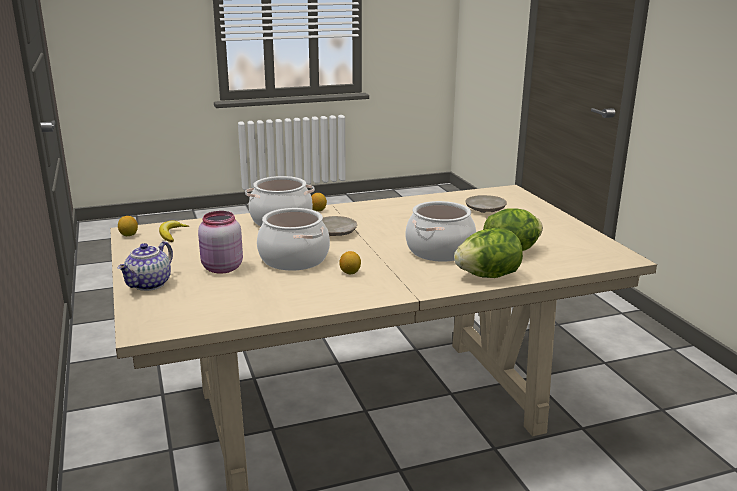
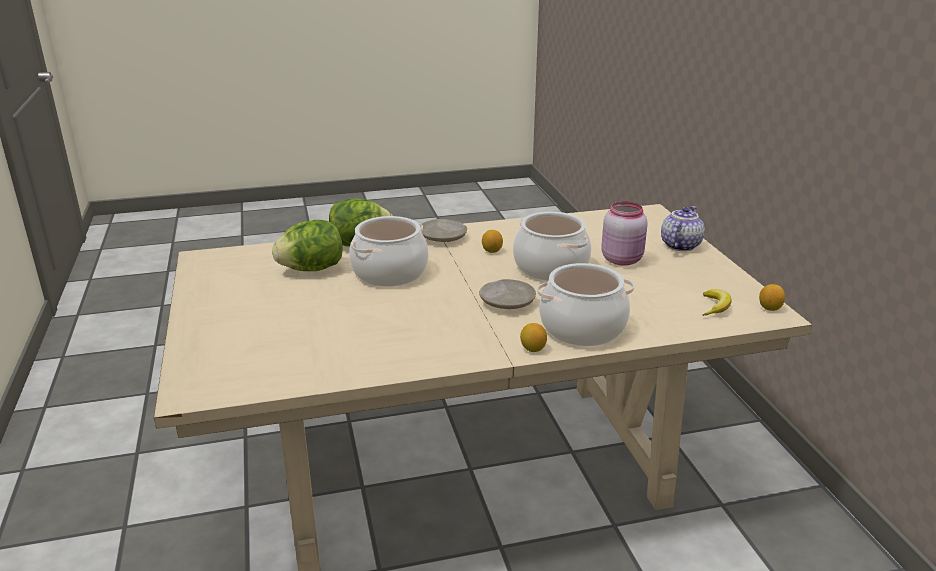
camera: 175 degrees left, 5 degrees up
beige plate [465,195,507,213] -> beige plate moved to [422,219,467,242]

